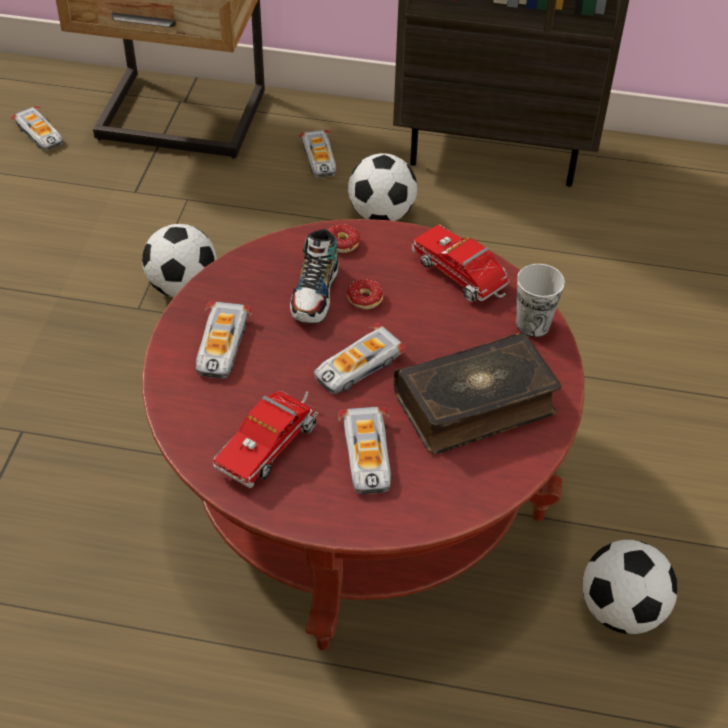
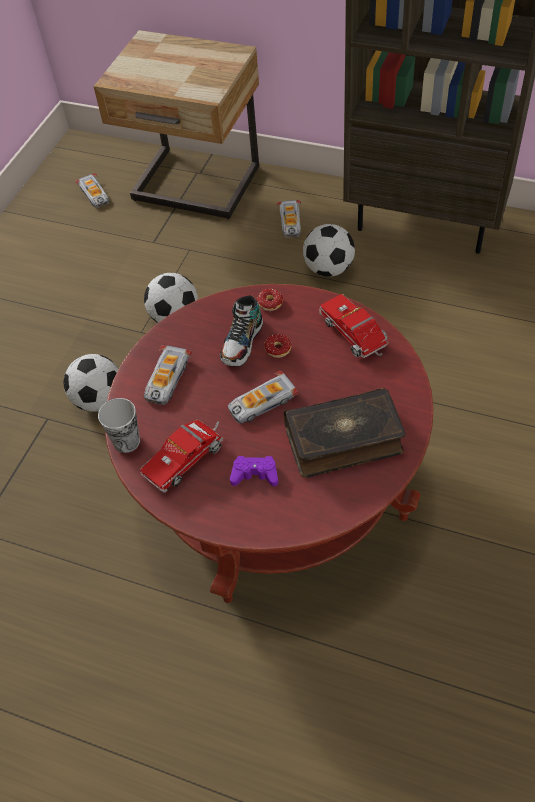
camera: 15 degrees right, 5 degrees up
toy car [338,407,391,494] -> purple game controller [230,456,278,486]
cup [516,264,565,337] -> cup moved to [98,398,140,453]
football [582,540,678,634] -> football moved to [64,354,119,412]

